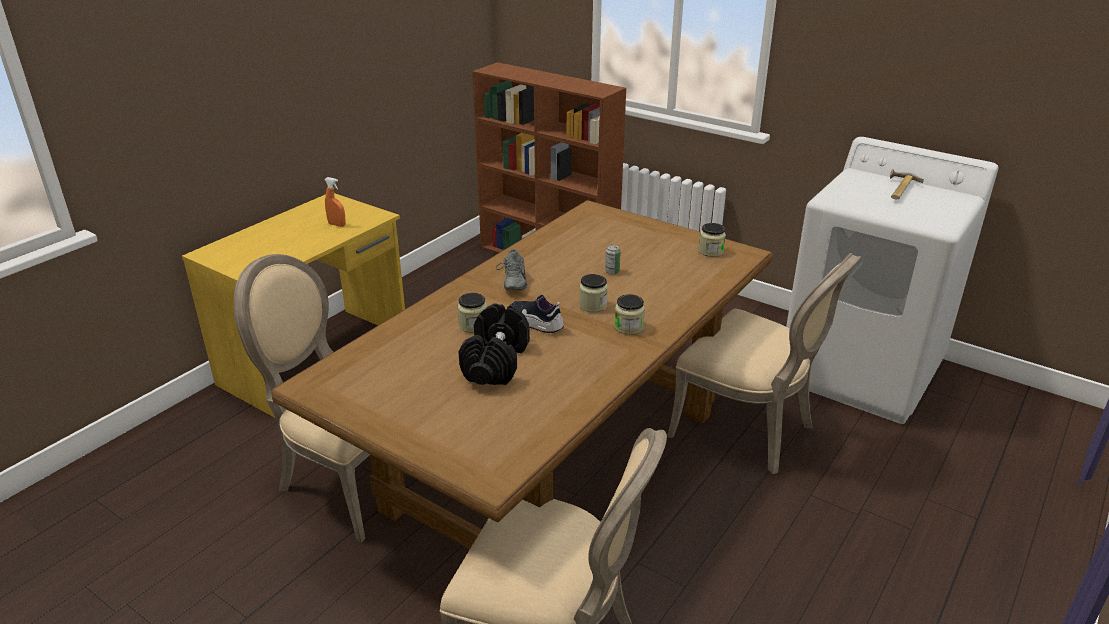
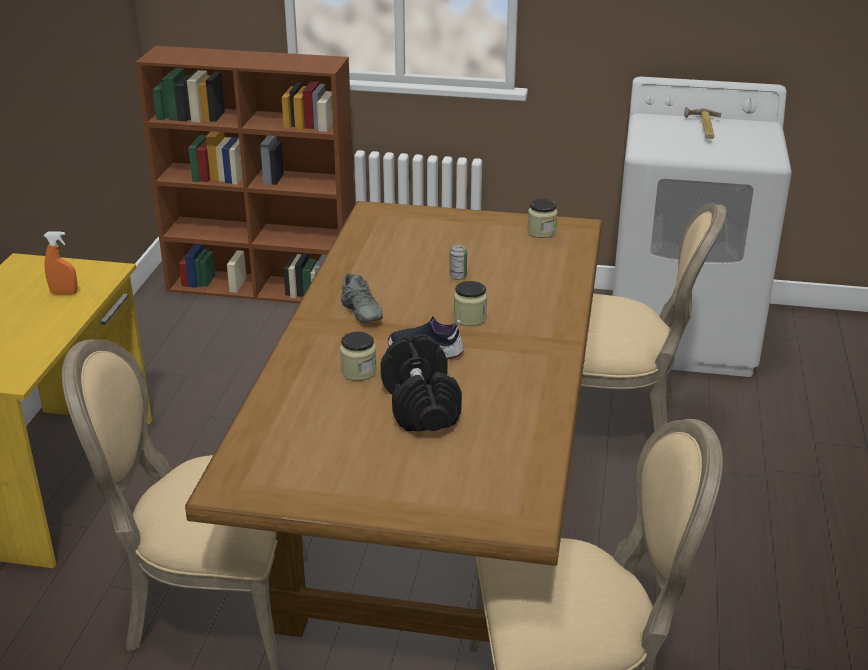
camera: 25 degrees left, 0 degrees up
jar [614,294,645,335] -> none

